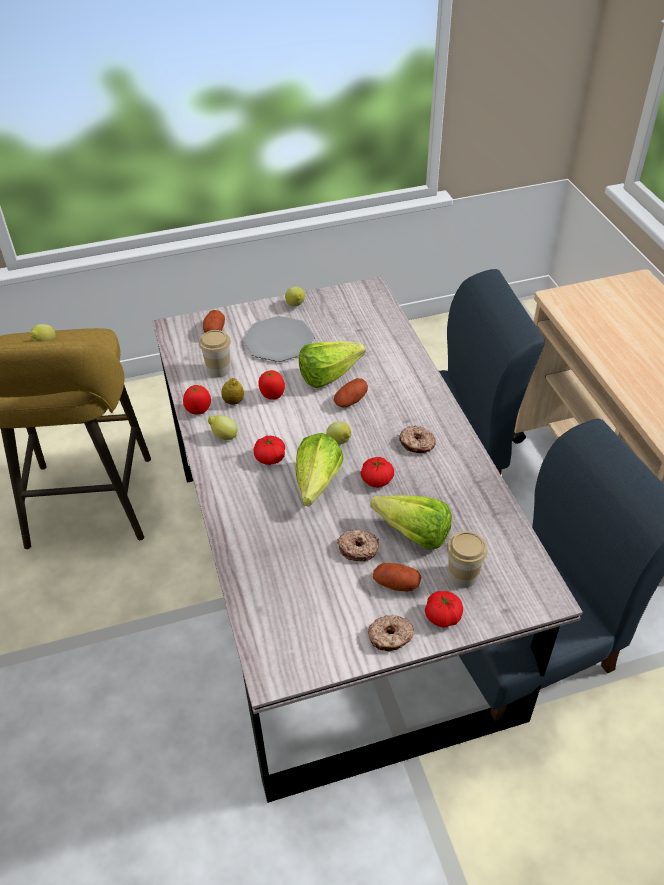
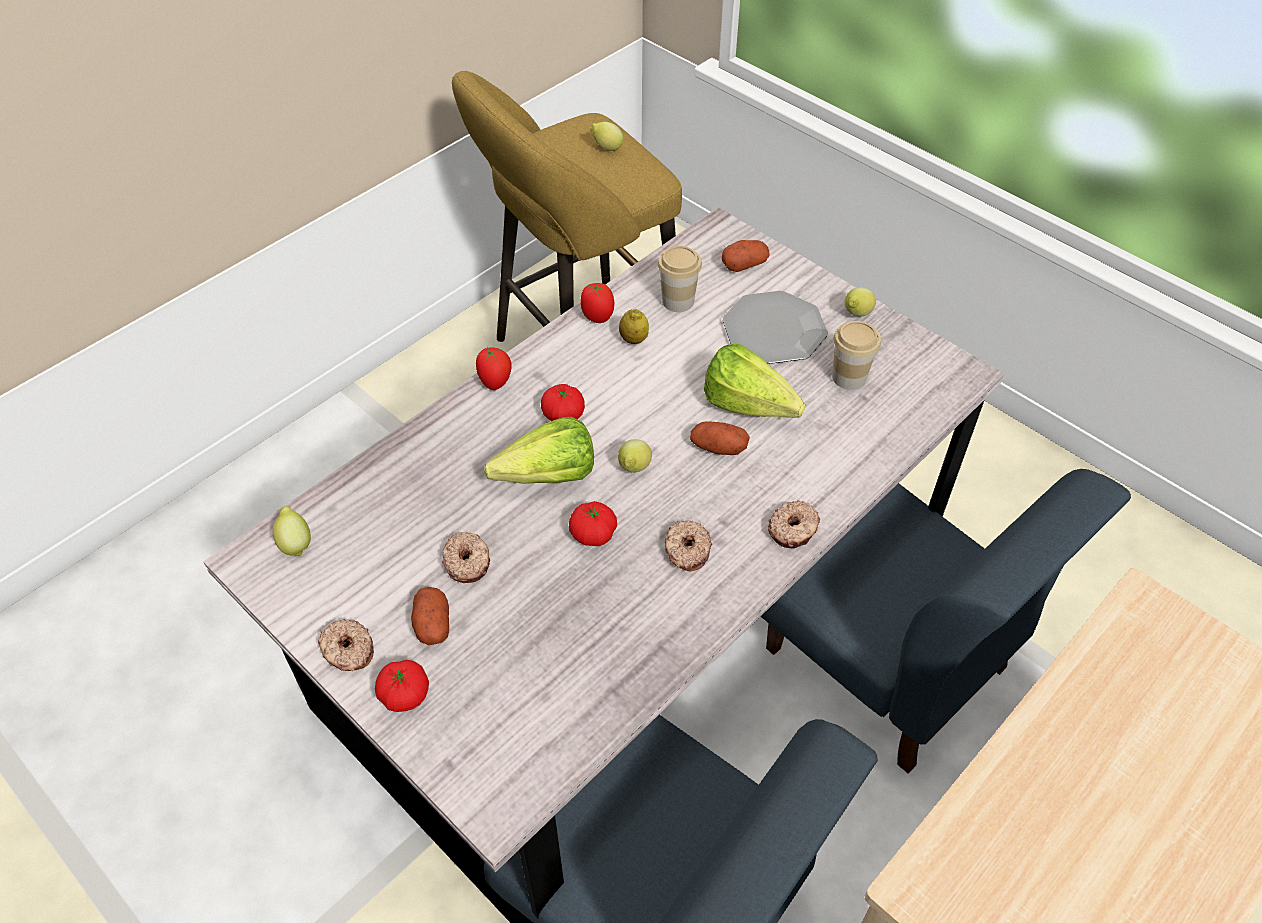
camera: 60 degrees right, 5 degrees up
lemon [208,415,237,440] -> lemon moved to [273,506,311,557]
tomato [258,370,285,400] -> tomato moved to [476,347,512,390]
lettuce [370,495,452,549] -> none
cup [447,531,488,588] -> cup moved to [832,321,881,390]
none -> donut [768,501,820,548]

